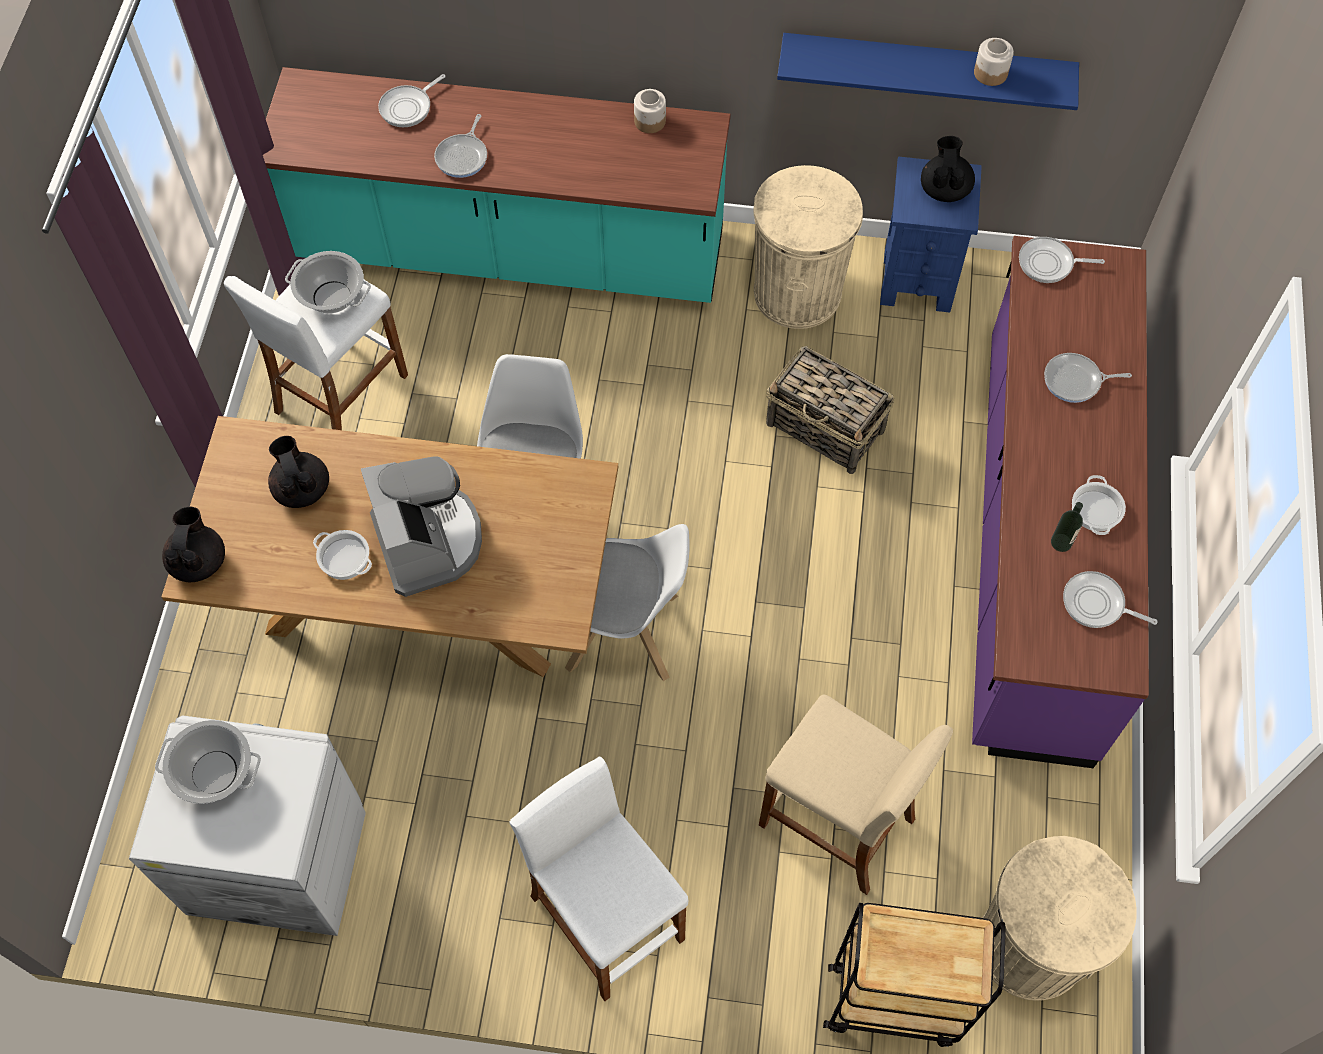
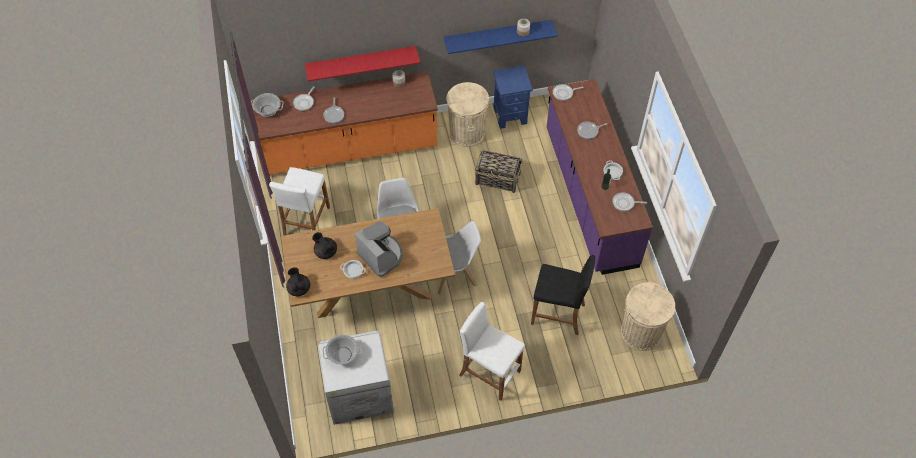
camera: 20 degrees left, 5 degrees down
turquoise counter [263,67,731,303] -> orange counter [250,72,438,175]
cooking pot [285,251,371,314] -> cooking pot moved to [251,93,284,117]
beige stool [759,694,953,895] -> black stool [531,255,595,335]
brown cart [823,903,1006,1047] -> none
black teapot [921,136,975,202] -> none
none -> red shelf [305,46,420,81]

